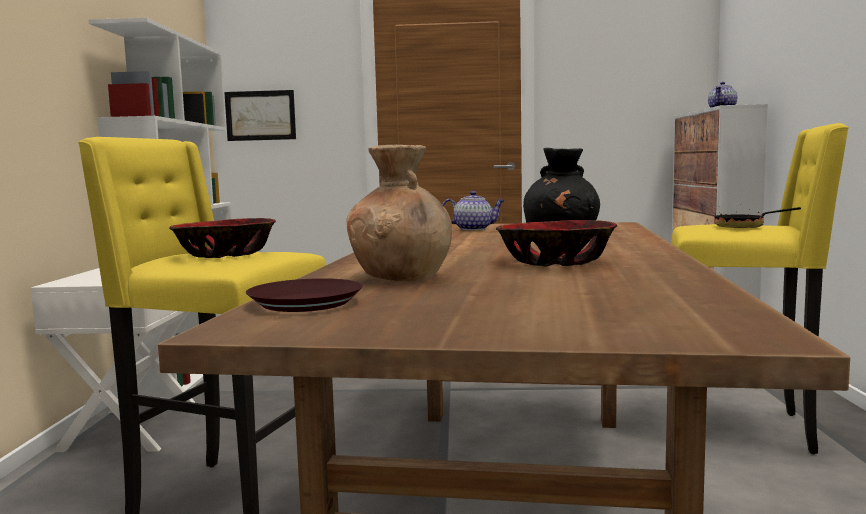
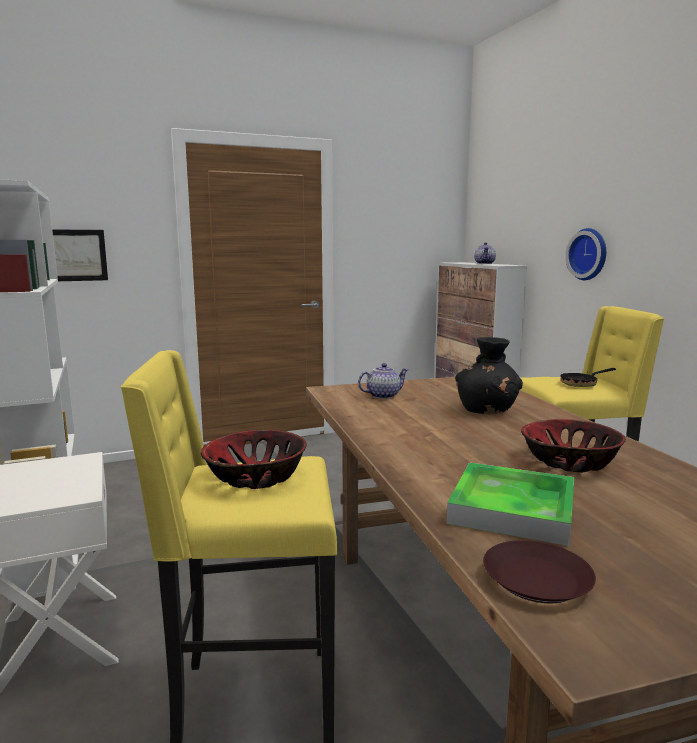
camera: 25 degrees left, 5 degrees up
brown vase [346,145,452,282] -> tray [446,462,574,546]
none -> wall clock [565,228,606,280]

